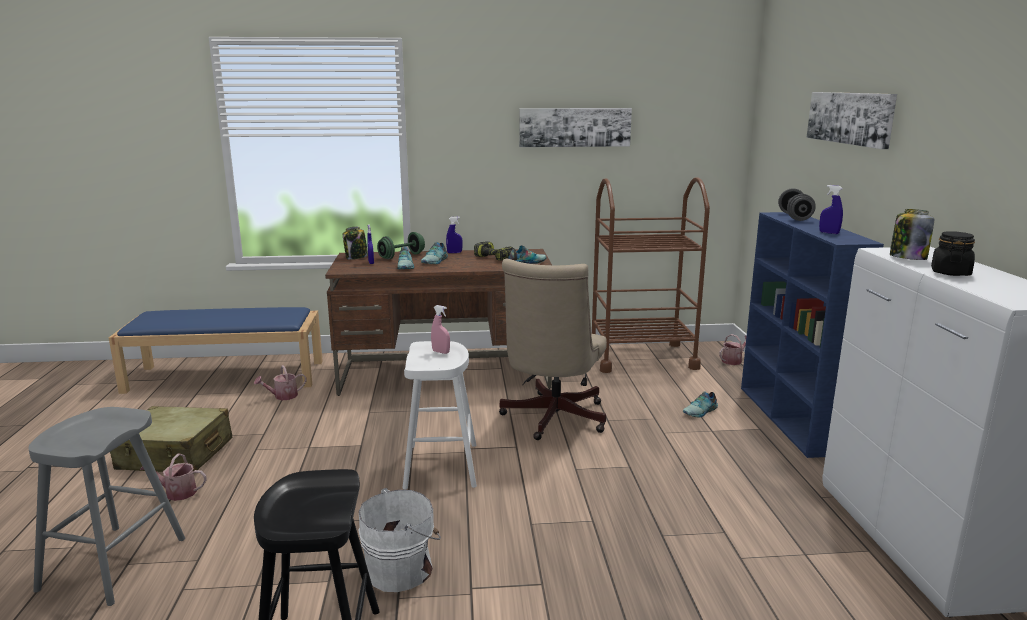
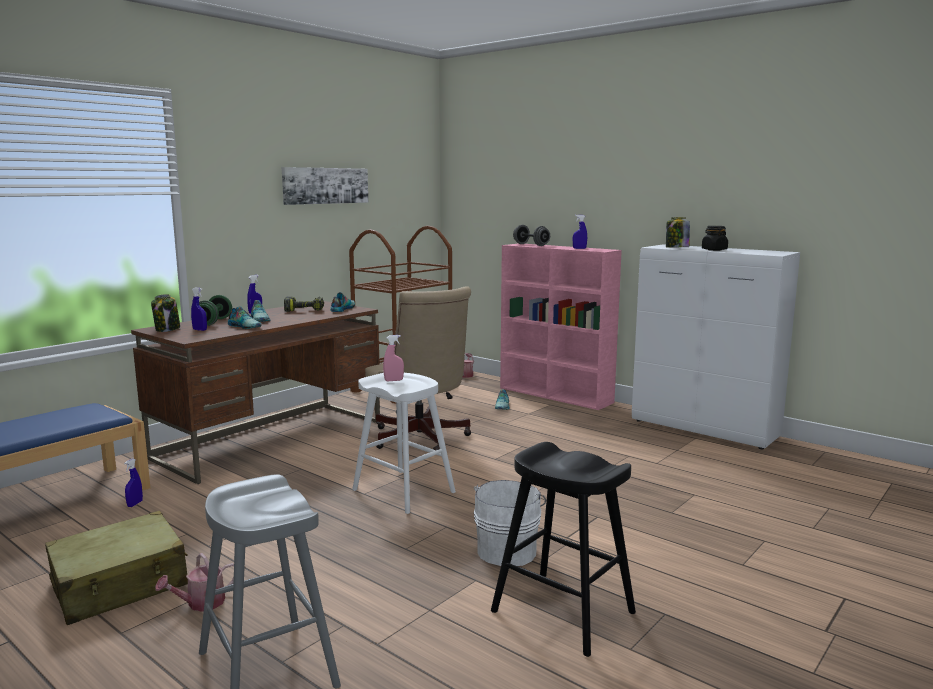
camera: 45 degrees left, 5 degrees down
watering can [254,365,307,400] -> blue spray bottle [124,458,143,507]
blue bookcase [741,212,884,458] -> pink bookcase [500,244,622,410]
picture [807,92,897,149] -> none

